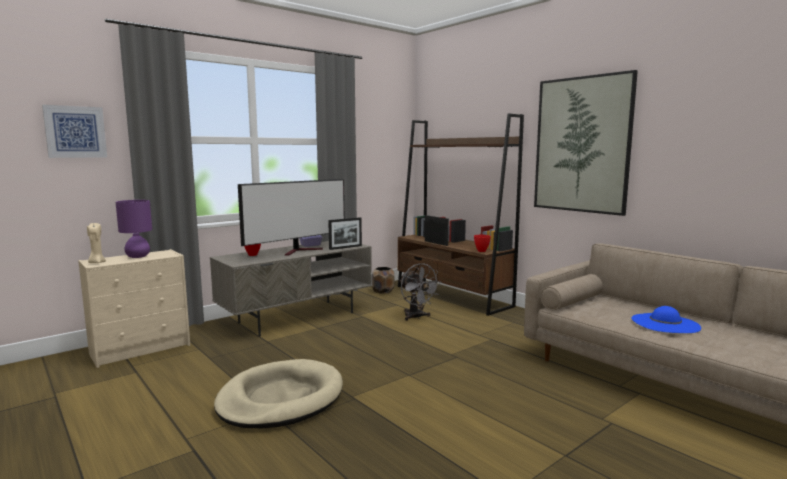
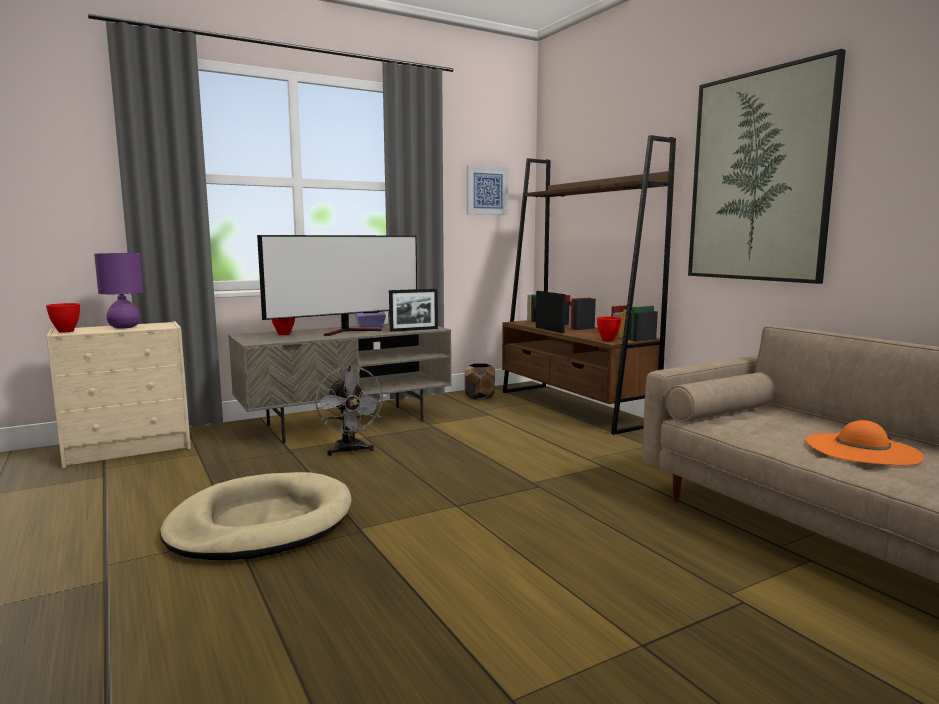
camera: 10 degrees right, 0 degrees up
picture [42,105,107,158] -> picture moved to [467,165,508,215]
beige candle [87,222,106,263] -> red bowl [46,303,80,333]
grey fan [399,263,442,321] -> grey fan moved to [315,366,385,456]
blue hat [631,306,701,333] -> orange hat [805,420,924,465]

